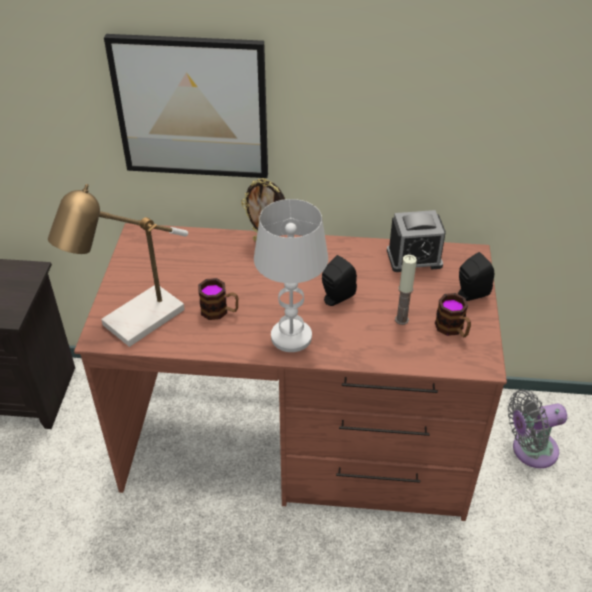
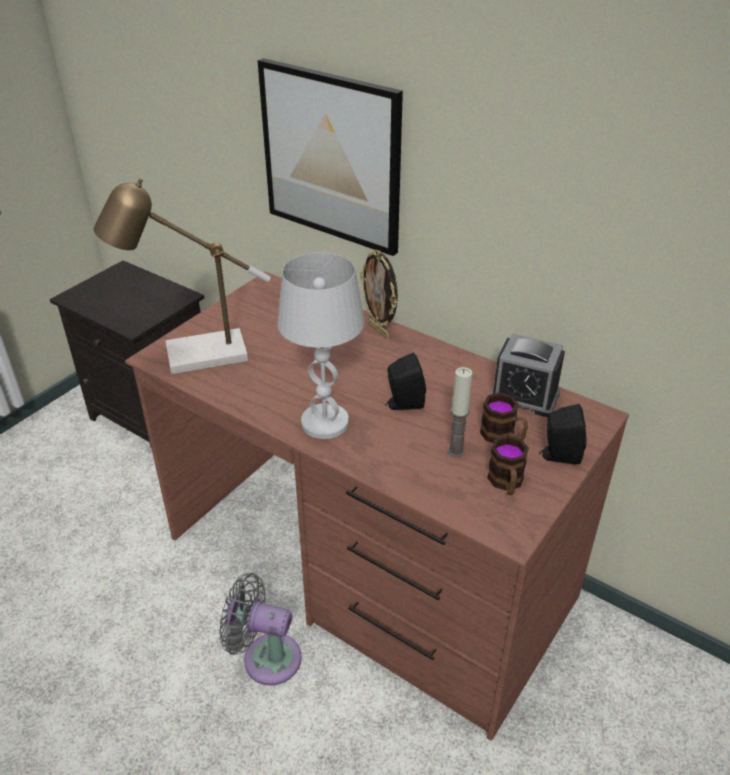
camera: 30 degrees right, 5 degrees down
mug [198,278,238,320] -> mug moved to [480,393,528,443]
grey fan [508,389,567,468] -> grey fan moved to [219,573,302,685]

